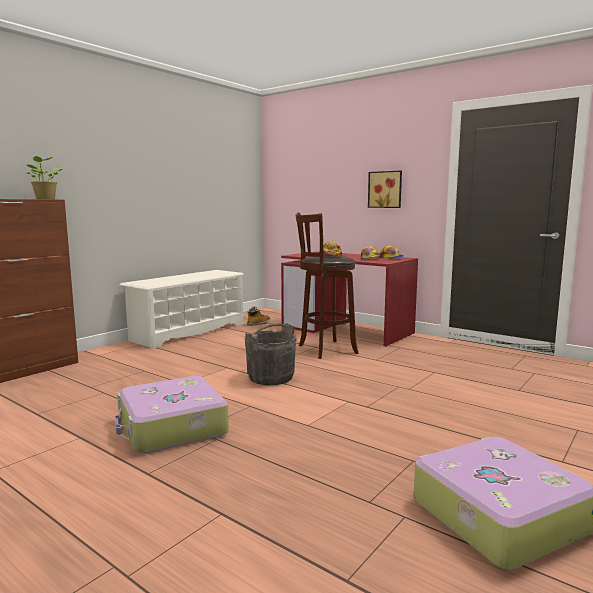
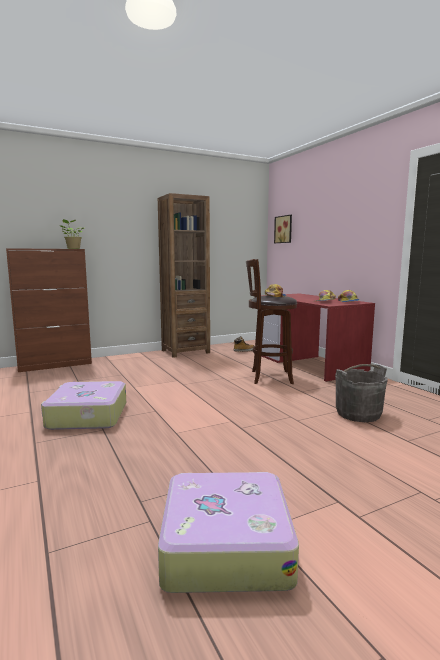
camera: 25 degrees right, 0 degrees up
white shoe rack [120,270,244,349] -> brown bookcase [158,193,210,358]
grey bucket [245,324,297,385] -> grey bucket moved to [335,364,387,422]
picture [368,171,402,208] -> picture moved to [274,215,292,243]

